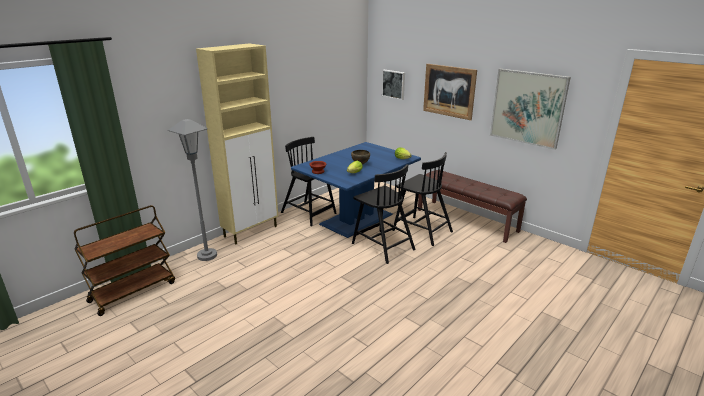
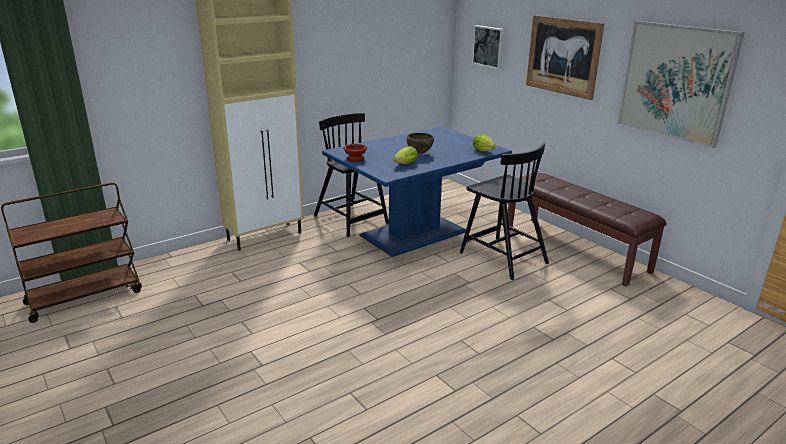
camera: 10 degrees right, 0 degrees up
grey floor lamp [168,119,217,261] -> none
black chair [352,164,416,264] -> none

